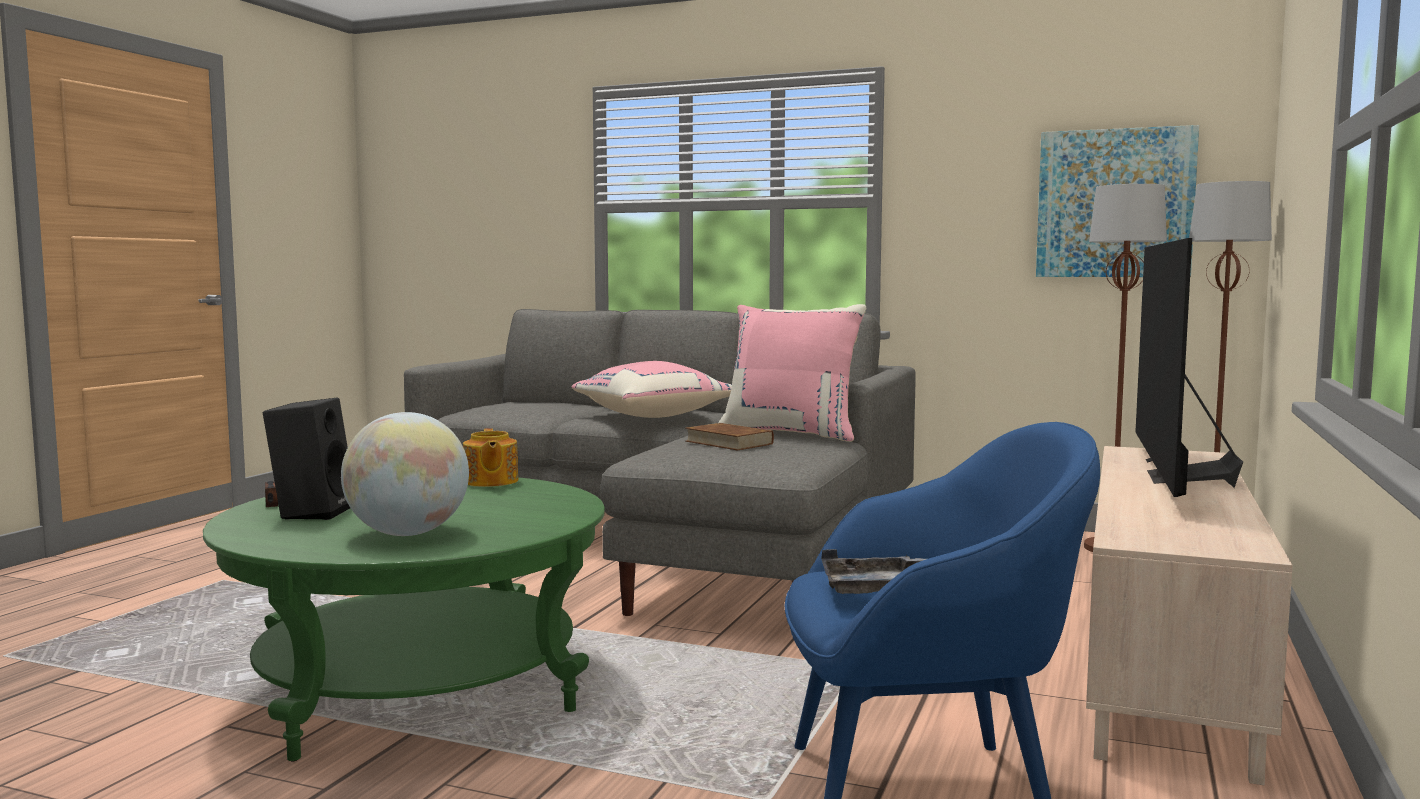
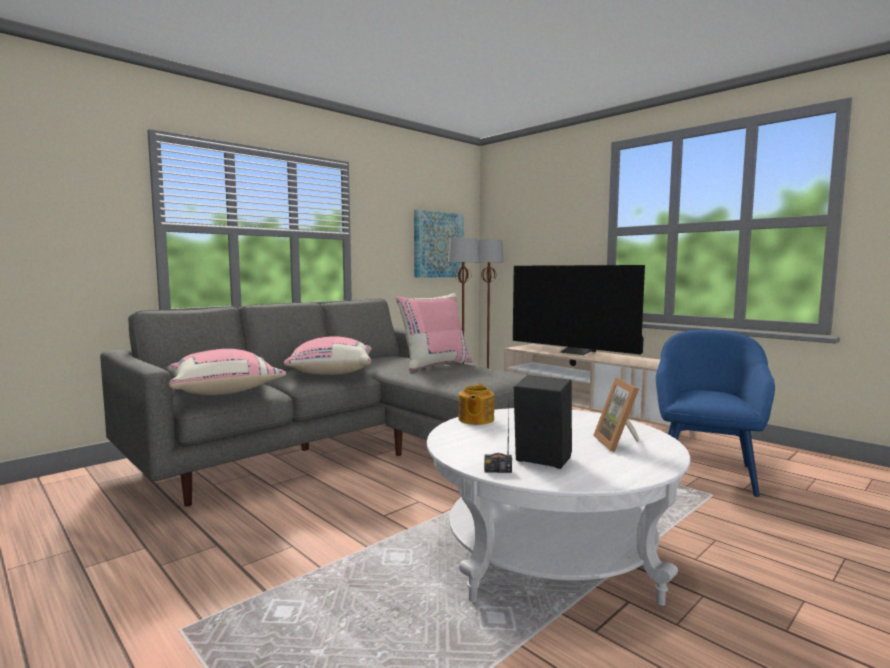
camera: 65 degrees left, 0 degrees up
green coffee table [203,478,605,762] -> white coffee table [427,408,690,606]
globe [341,412,469,536] -> picture frame [593,377,639,452]
teapot [463,428,518,487] -> teapot turned 90 degrees clockwise [459,383,494,425]
brown book [685,423,774,450] -> none
grey tray [821,549,926,594] -> none
none -> pink pillow [167,349,286,395]

